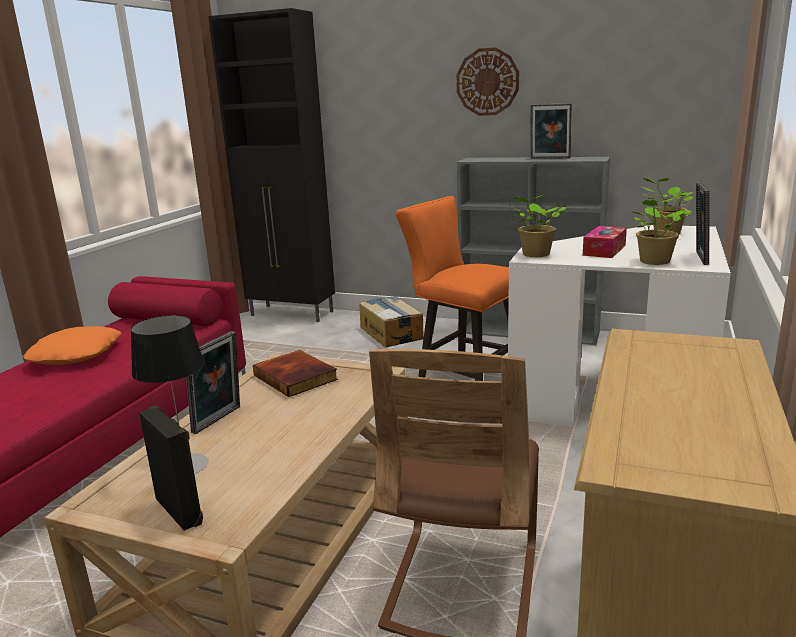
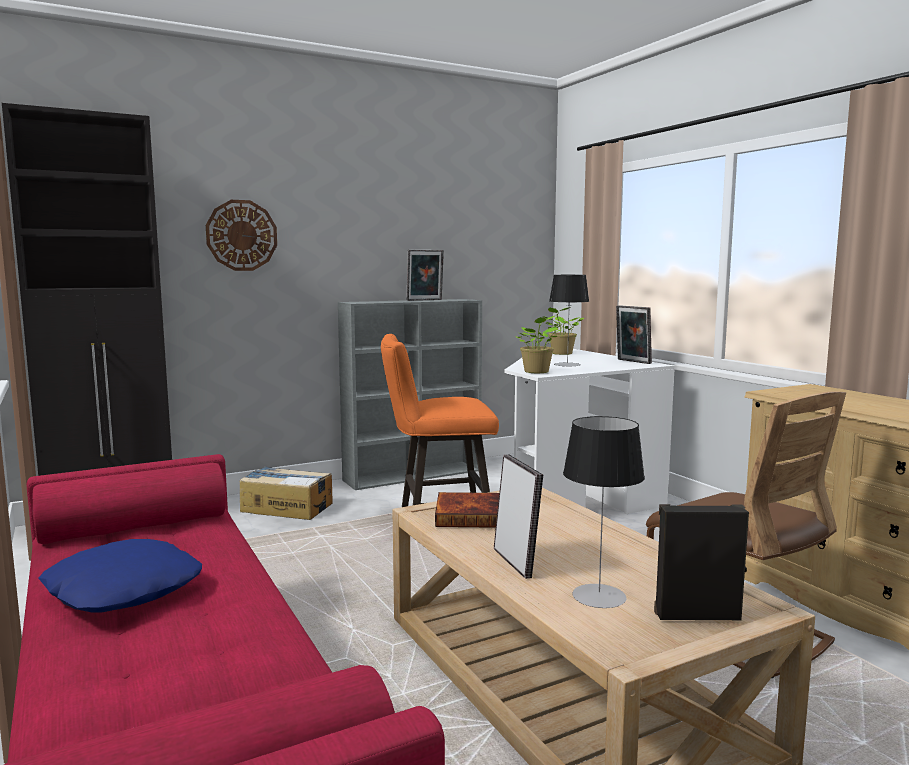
camera: 50 degrees left, 10 degrees down
orange pillow [23,326,121,365] -> blue pillow [38,539,202,612]
wall clock [456,47,519,116] -> wall clock moved to [206,200,277,271]
tissue box [583,226,627,258] -> table lamp [549,275,589,367]
potted plant [631,198,691,265] -> none

